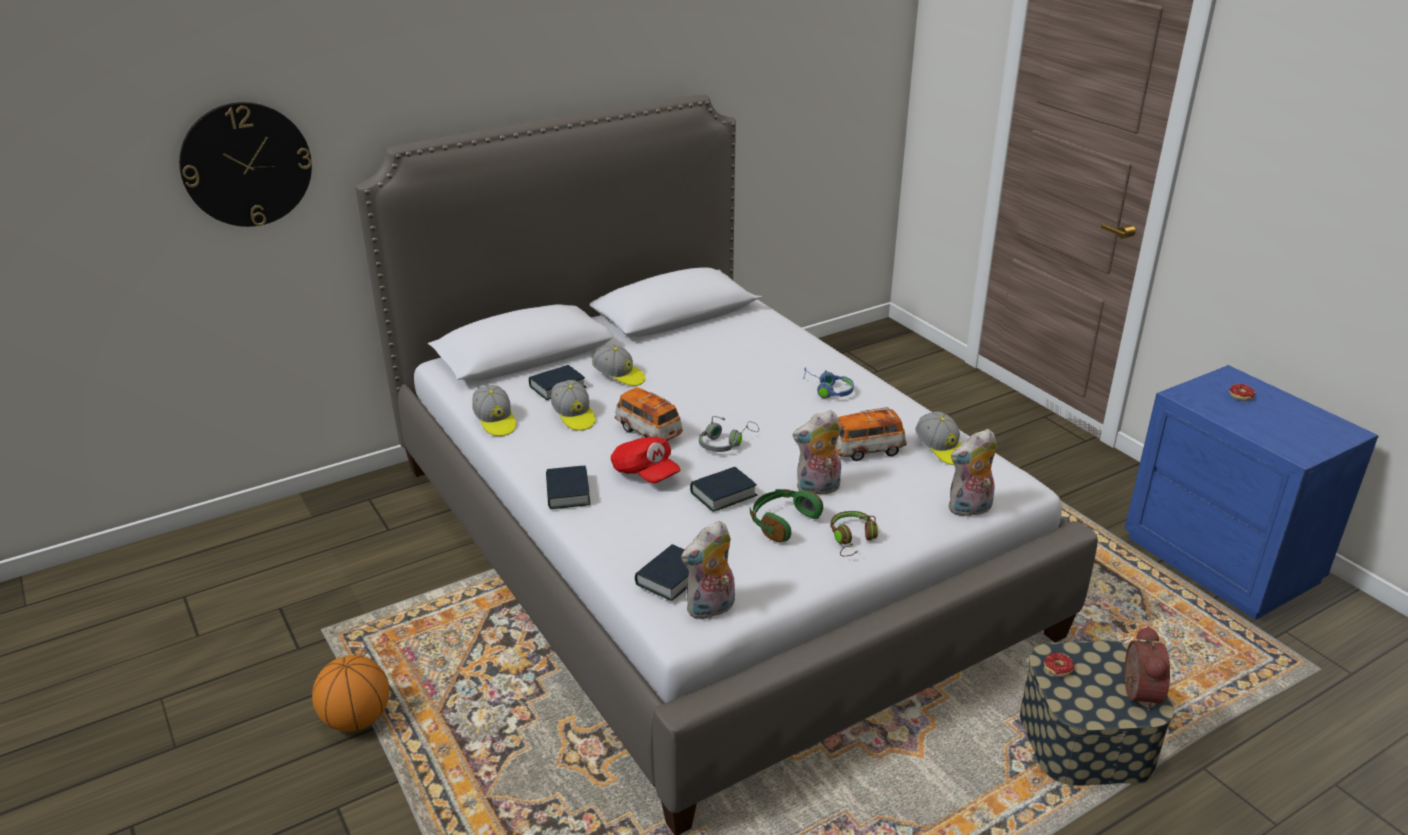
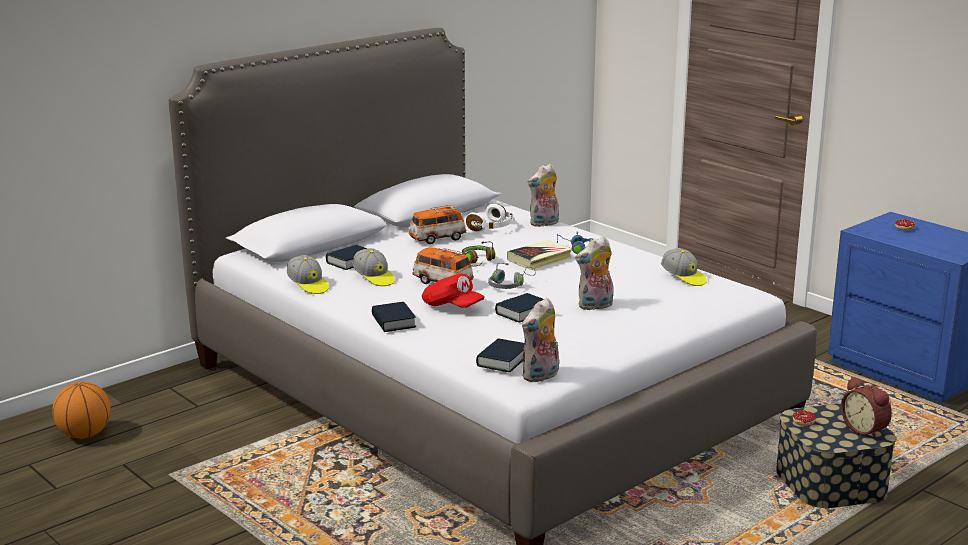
camera: 10 degrees left, 10 degrees down
wall clock [179,102,312,227] -> none
basketball [312,655,389,732] -> basketball moved to [52,381,111,439]
cap [592,344,645,386] -> none
green headphones [750,489,823,542] -> none
brown headphones [830,511,878,556] -> brown headphones moved to [462,241,495,266]
toy car [836,407,907,461] -> toy car moved to [408,205,466,244]
plush toy [949,429,997,517] -> plush toy moved to [528,164,559,227]
alarm clock [1125,625,1170,711] -> alarm clock turned 150 degrees clockwise [841,377,892,439]
none -> white headphones [466,204,515,231]
none -> book [507,240,572,270]

